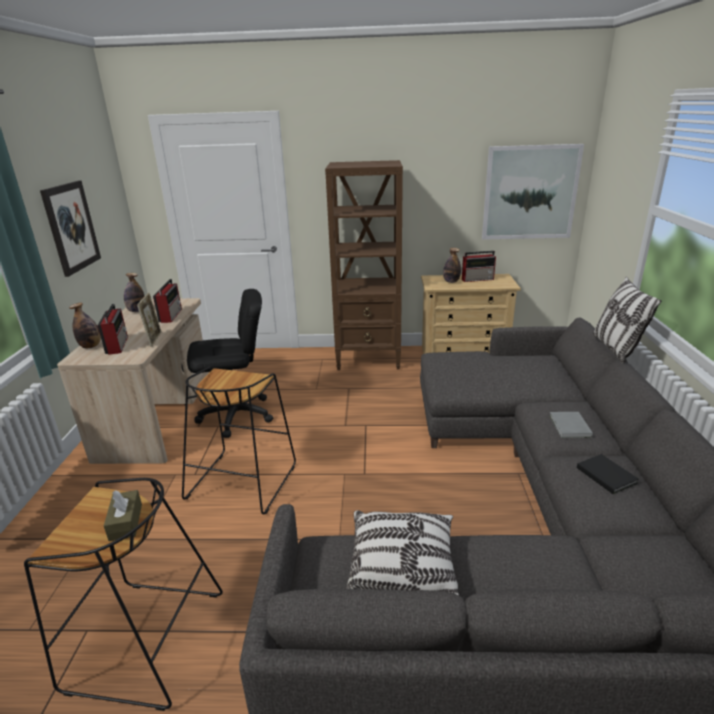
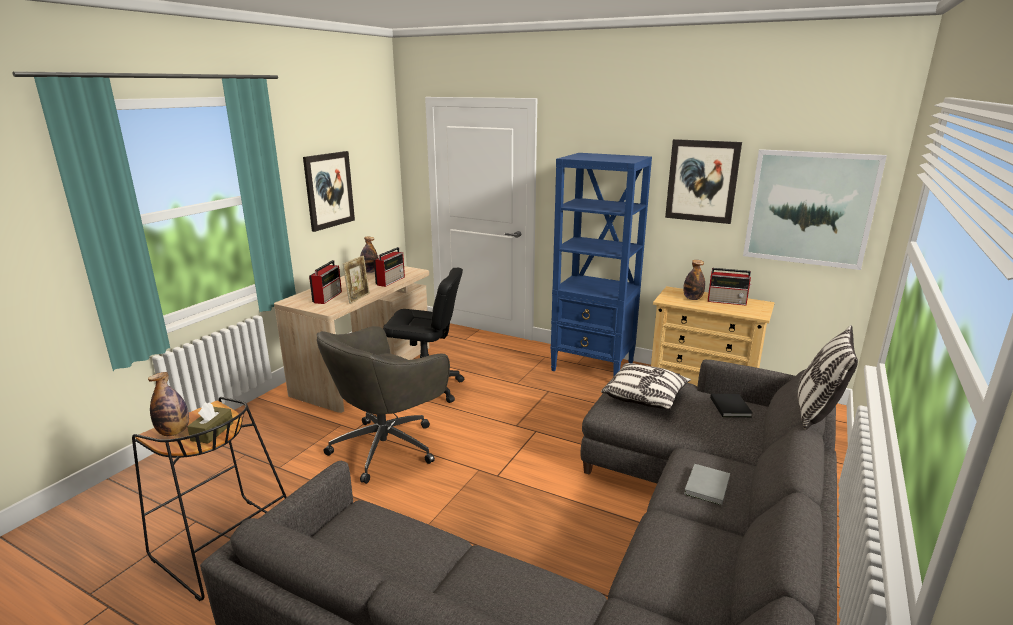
camera: 25 degrees right, 5 degrees down
bottle [69,302,101,349] -> bottle moved to [148,372,189,436]
black stool [182,366,296,514] -> grey office chair [317,326,450,484]
brown bookcase [325,160,403,370] -> blue bookcase [550,153,652,376]
pillow [346,510,461,597] -> pillow moved to [601,363,691,410]
black book [577,454,639,494] -> black book moved to [710,394,752,417]
none -> picture [665,139,742,224]

